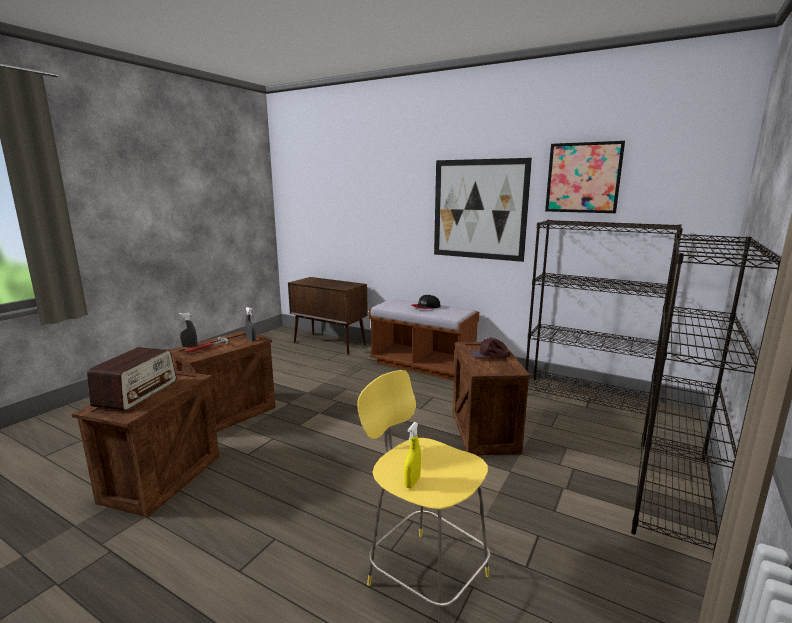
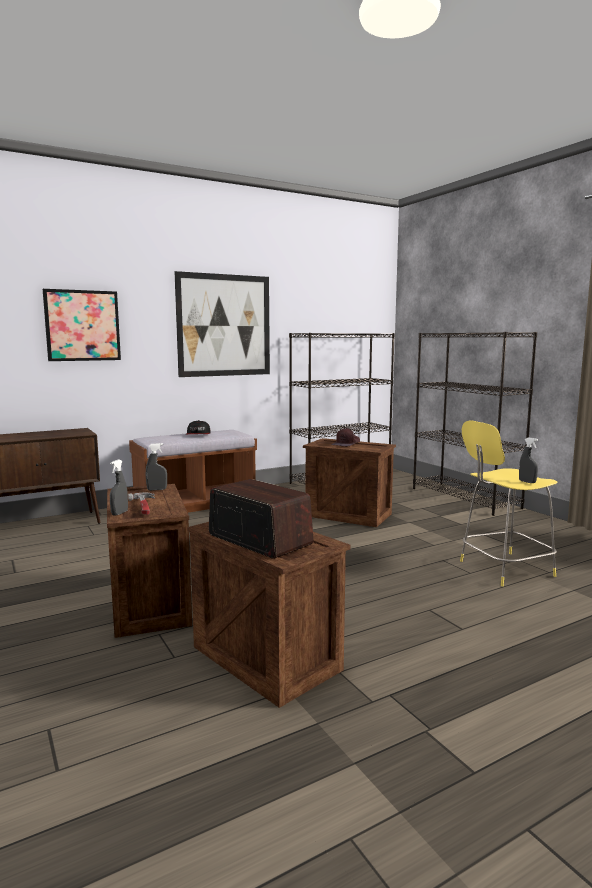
camera: 60 degrees left, 5 degrees down
yellow spray bottle [404,422,421,488] -> grey spray bottle [519,437,538,483]
picture [545,141,625,213] -> picture moved to [43,289,121,361]

